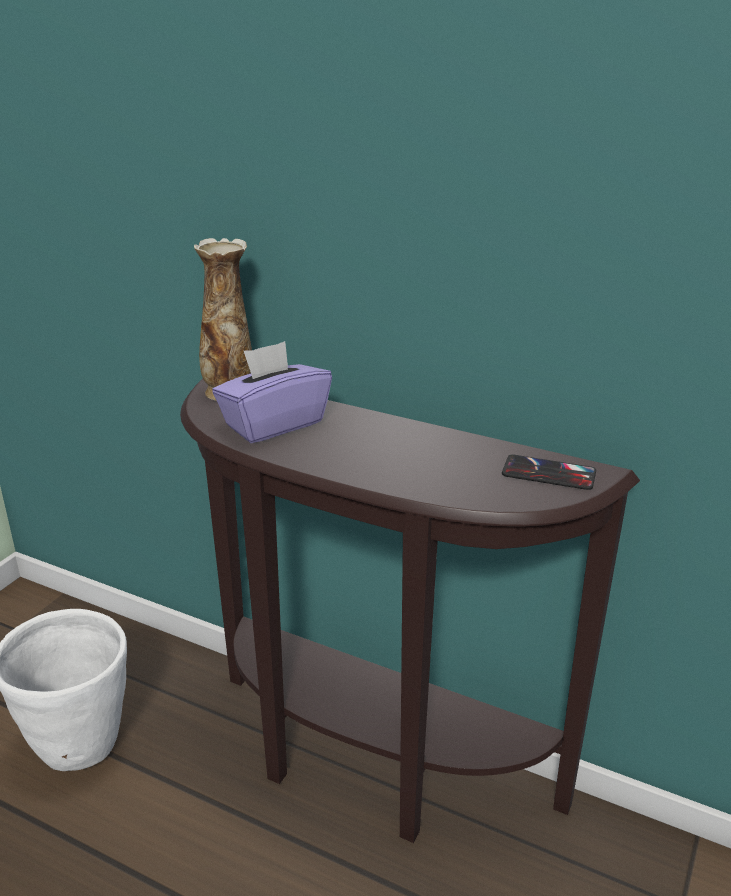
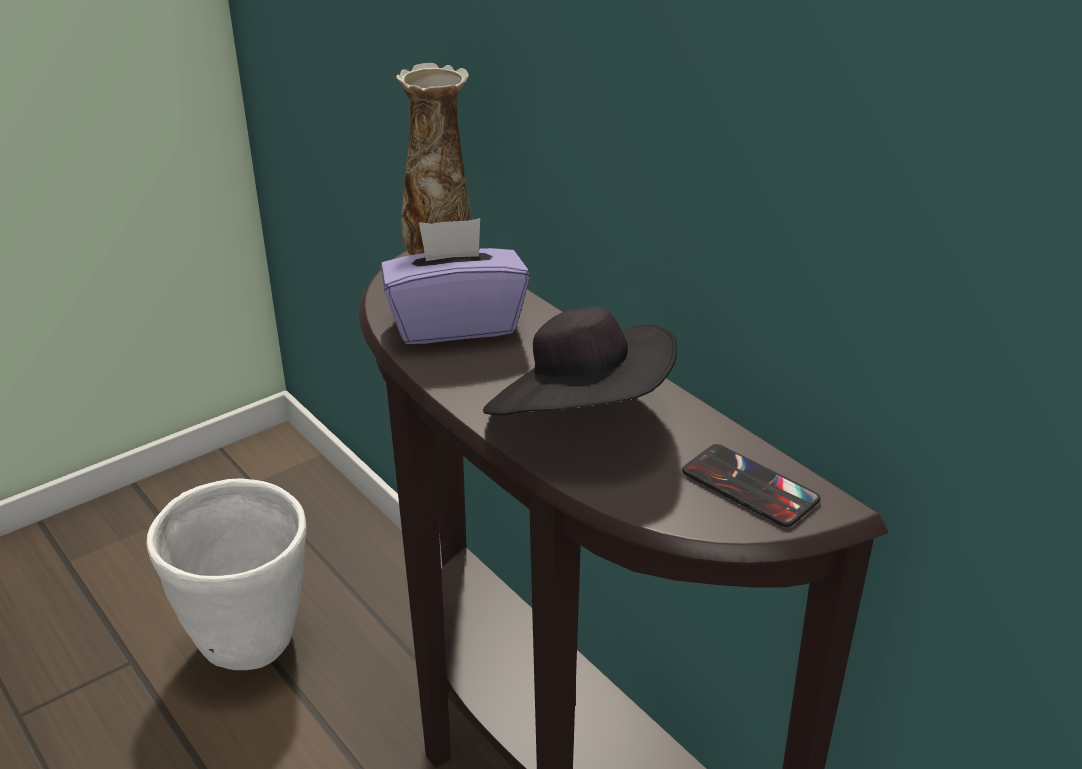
camera: 25 degrees right, 5 degrees up
none -> black hat [483,307,677,415]

